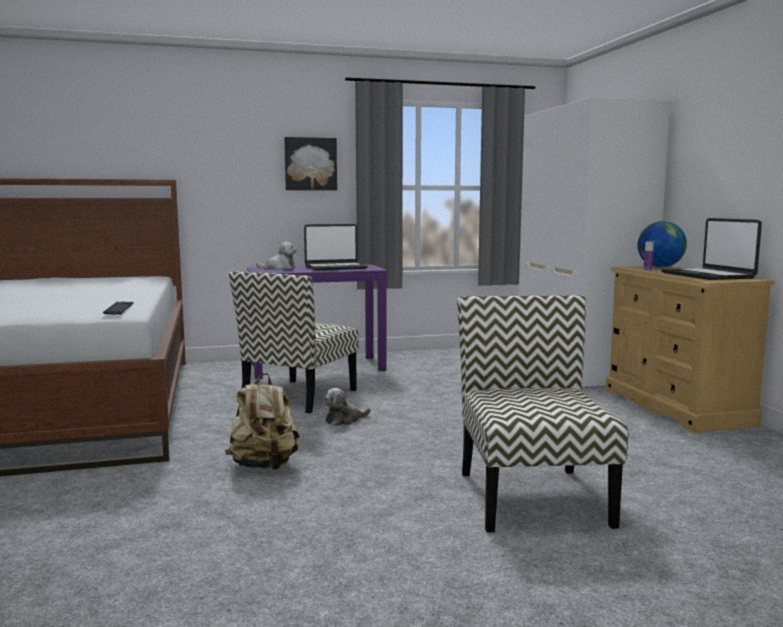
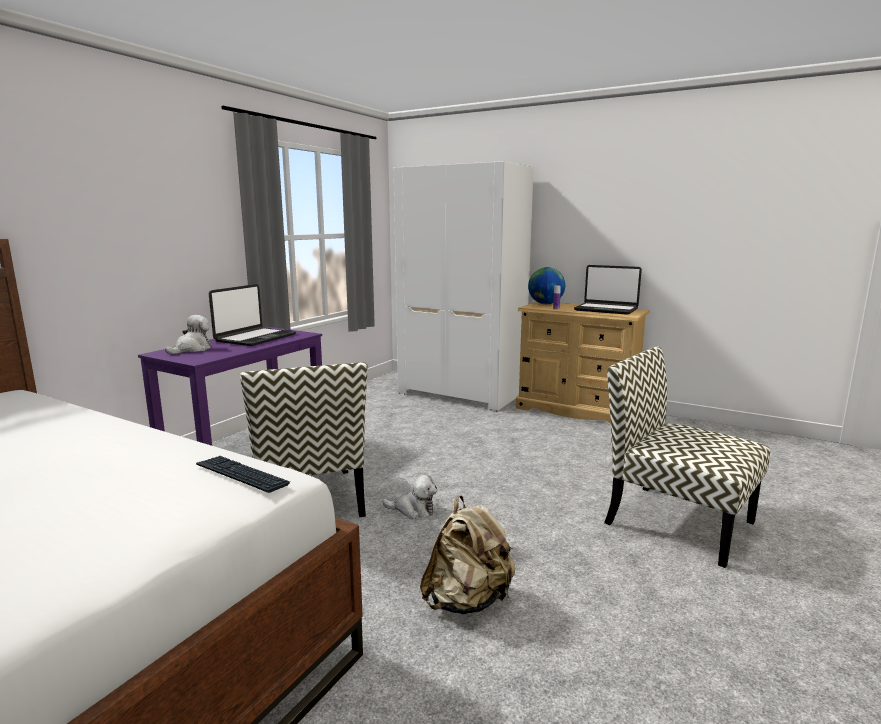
camera: 45 degrees left, 5 degrees up
picture [284,137,337,190] -> none
plush toy [324,388,371,426] -> plush toy turned 90 degrees counterclockwise [382,475,437,519]

